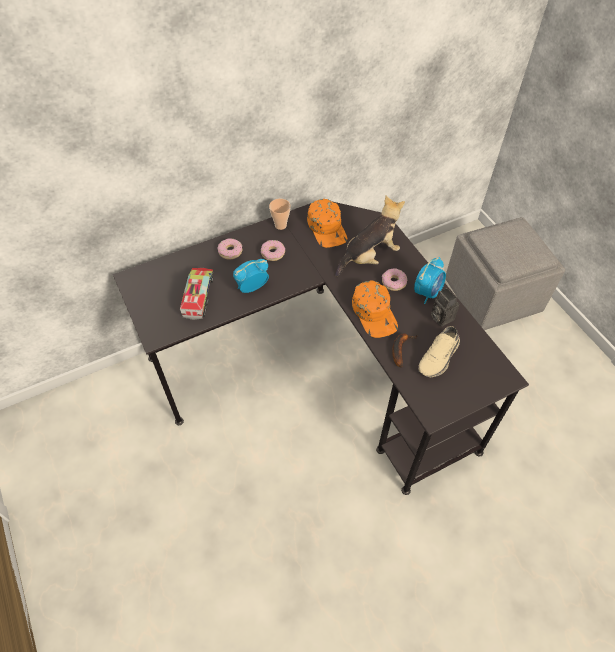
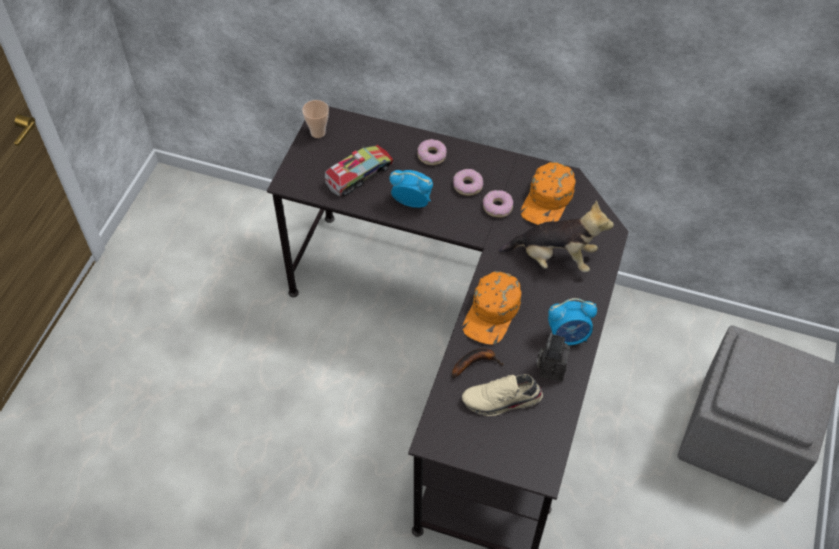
camera: 45 degrees right, 0 degrees up
cup [269,199,291,230] -> cup moved to [302,100,329,138]
donut [382,268,407,291] -> donut moved to [483,190,513,218]

